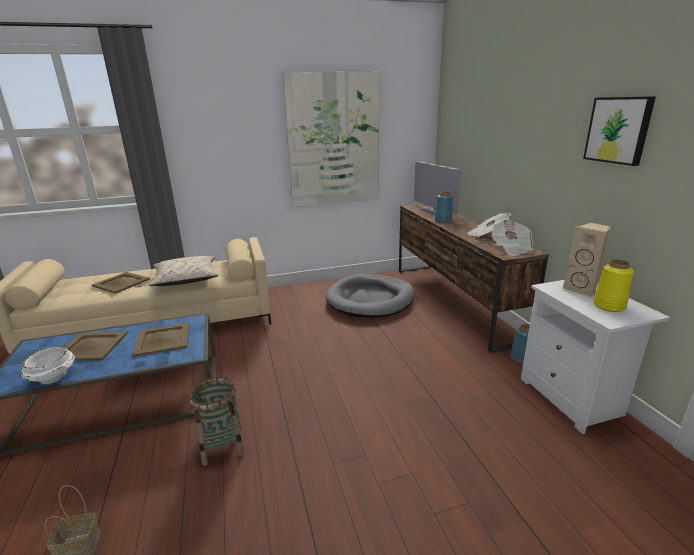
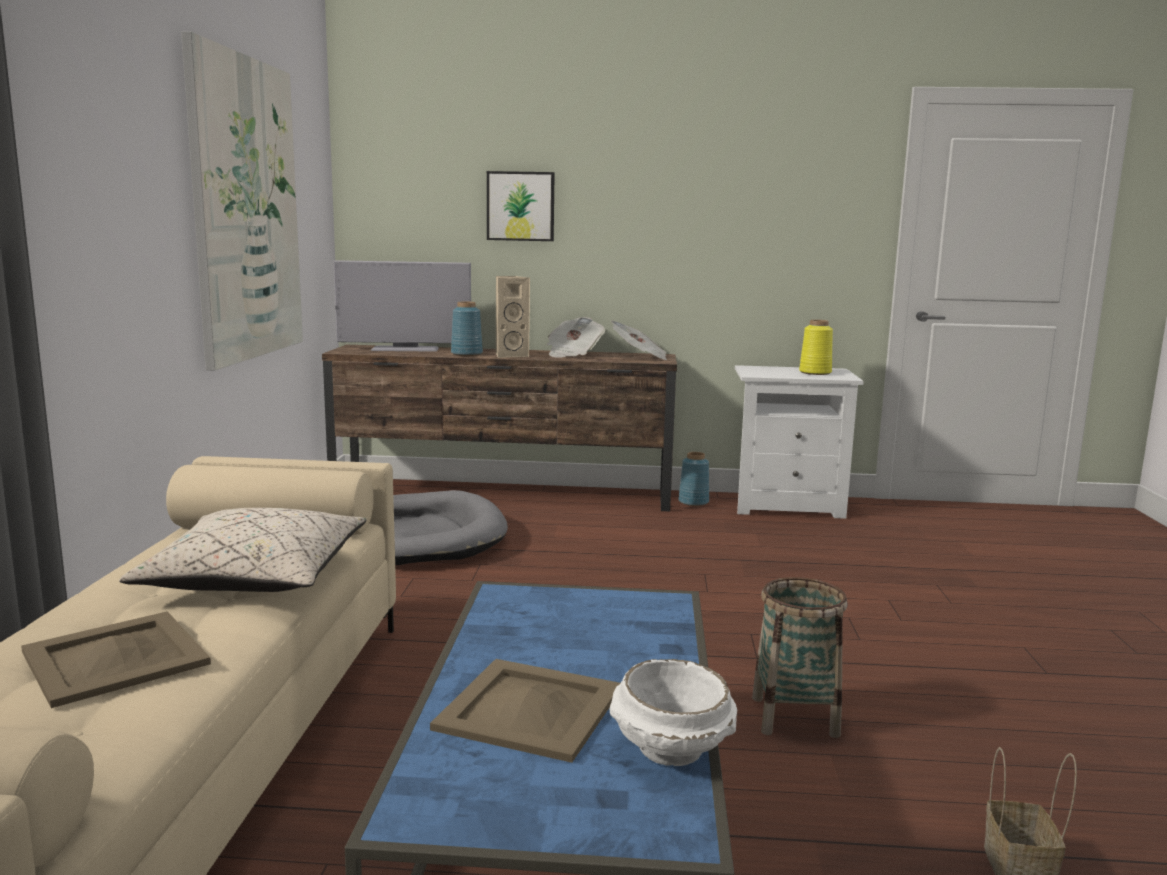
camera: 70 degrees left, 10 degrees down
beige tray [132,323,189,357] -> none
beige speaker [563,222,611,297] -> beige speaker moved to [496,276,530,358]
picture [583,96,656,166] -> picture moved to [487,171,555,241]

